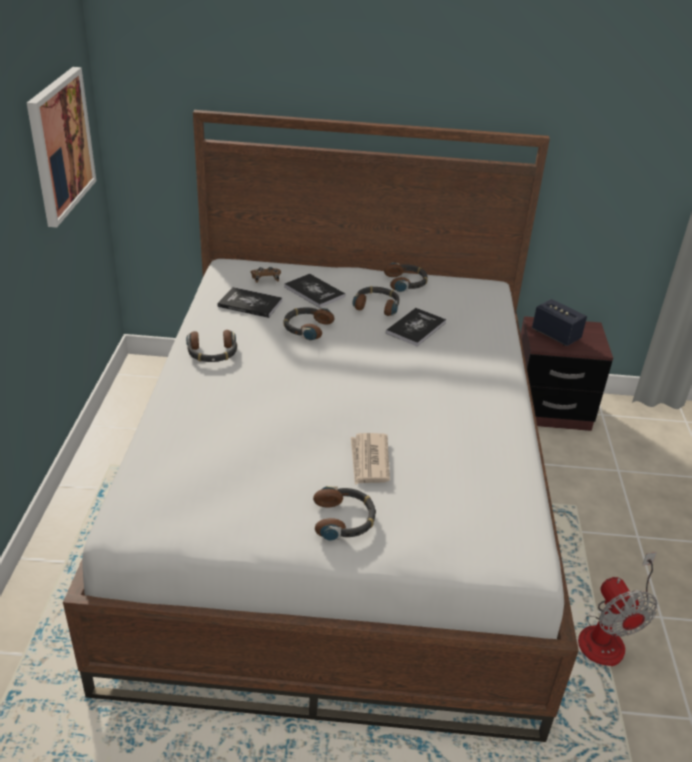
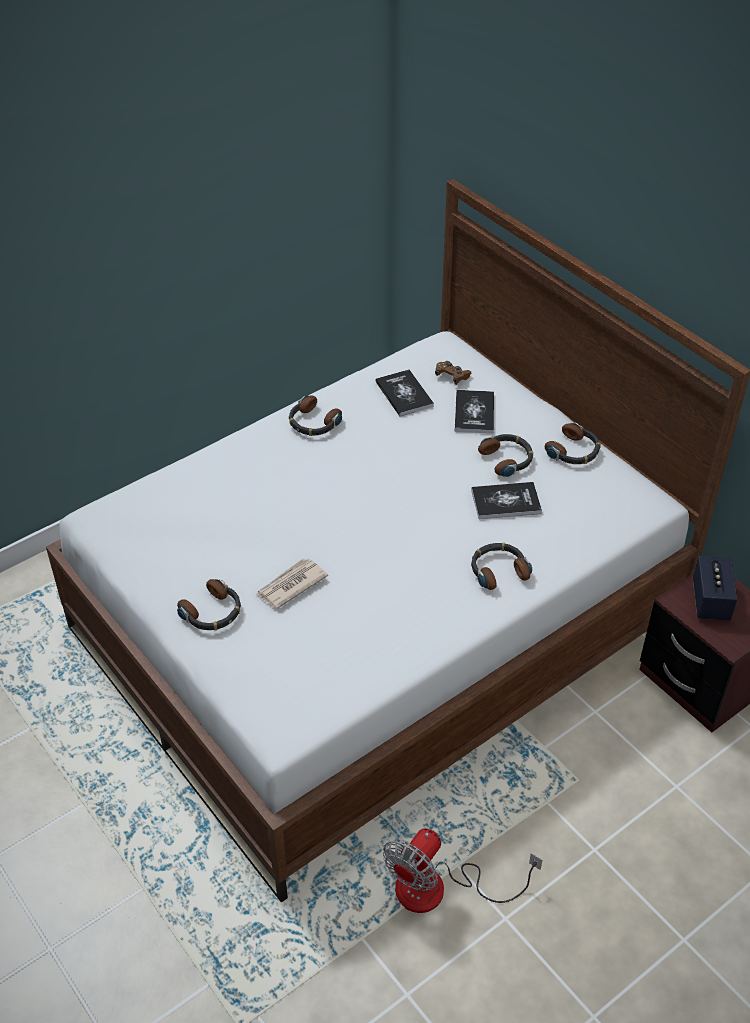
camera: 50 degrees right, 10 degrees up
picture [27,67,96,228] -> none
headphones [284,307,335,341] -> headphones moved to [471,543,532,590]

